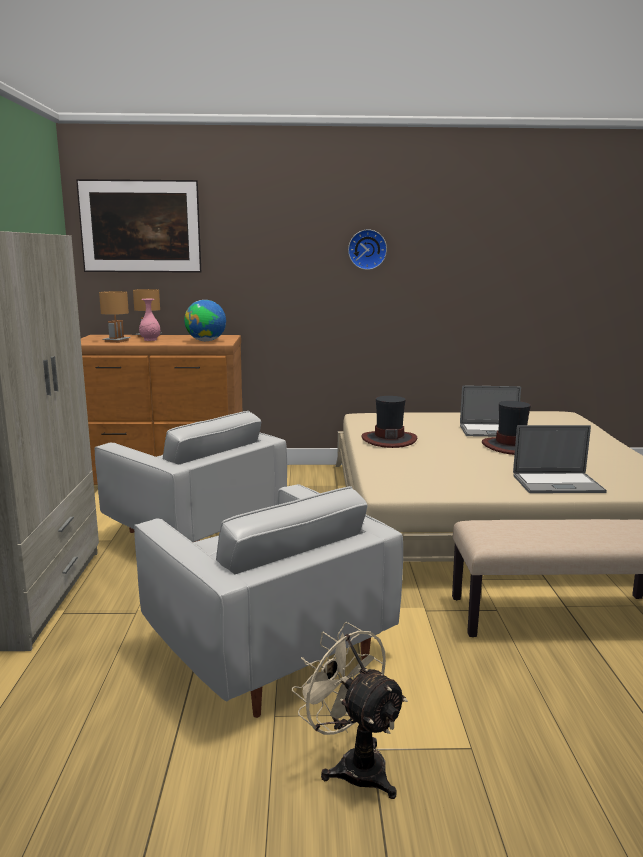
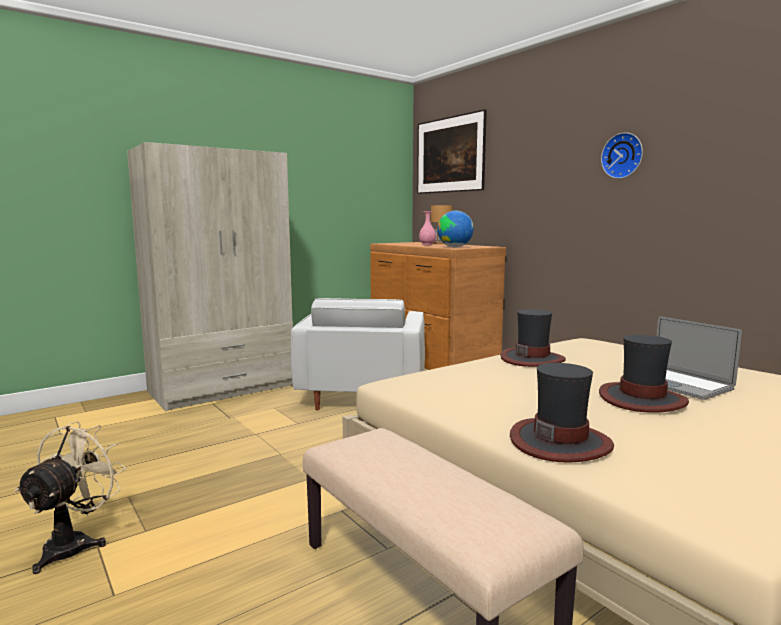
camera: 55 degrees right, 5 degrees down
brown table lamp [99,291,131,343] -> none
white armchair [134,484,403,718] -> none
laptop [513,425,607,493] -> hat [510,363,614,463]

